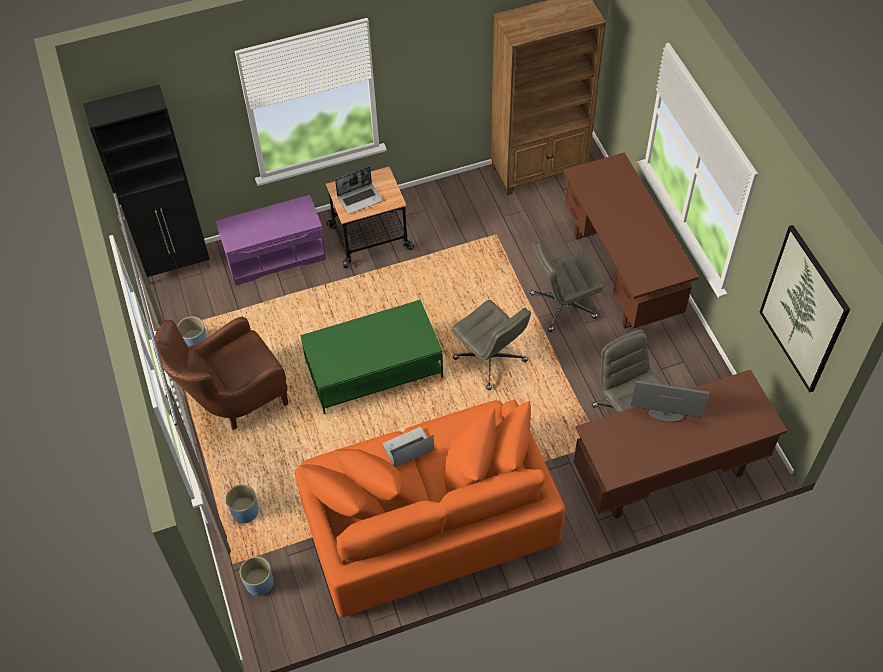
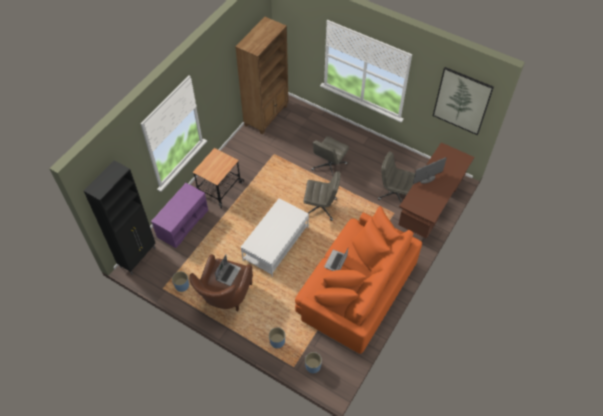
camera: 40 degrees left, 0 degrees up
green coffee table [300,300,443,414] -> white coffee table [241,198,309,277]
laptop [335,166,383,214] -> laptop moved to [215,255,241,286]
brown desk [563,152,699,329] -> none

